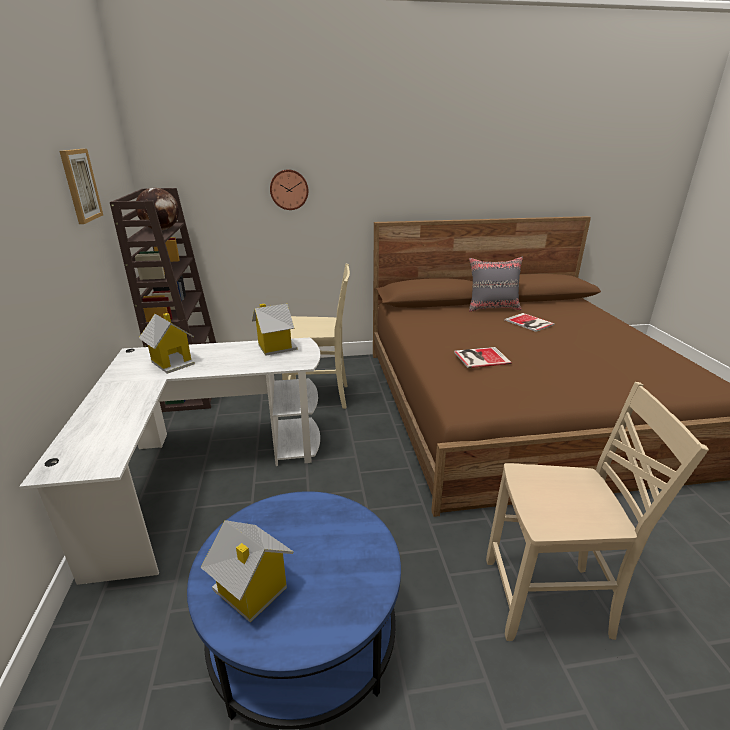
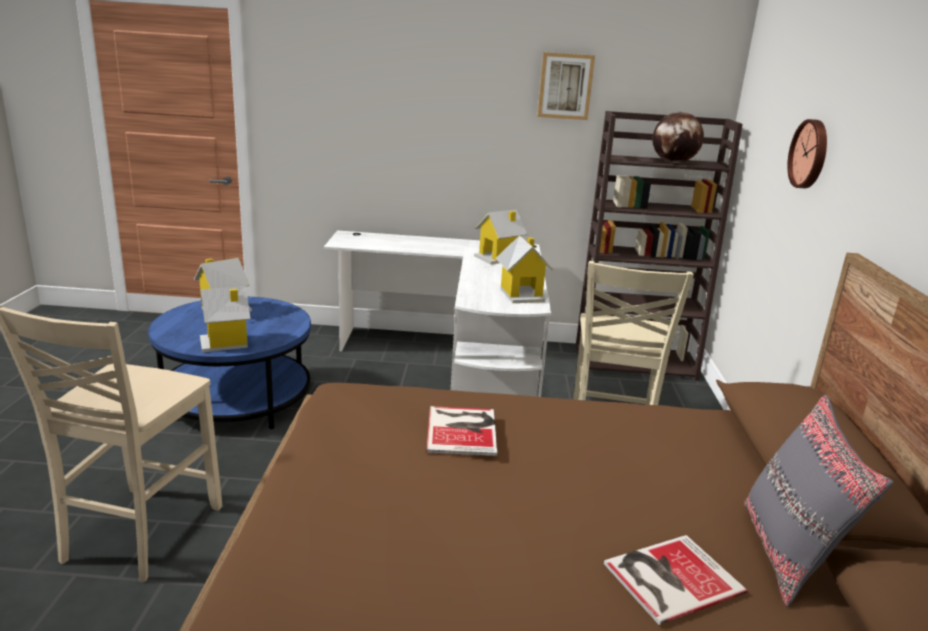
camera: 100 degrees right, 5 degrees down
none -> toy house [200,286,250,352]

